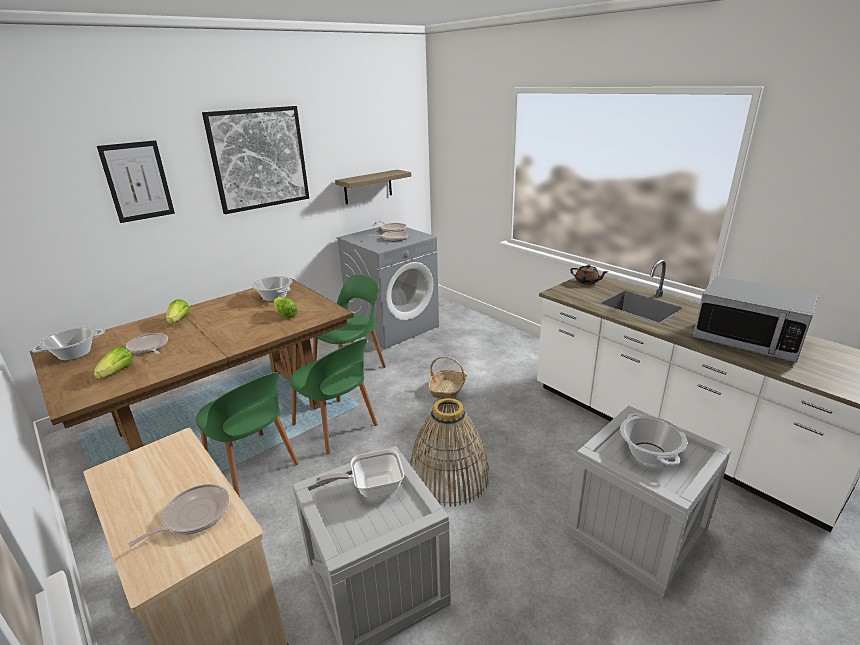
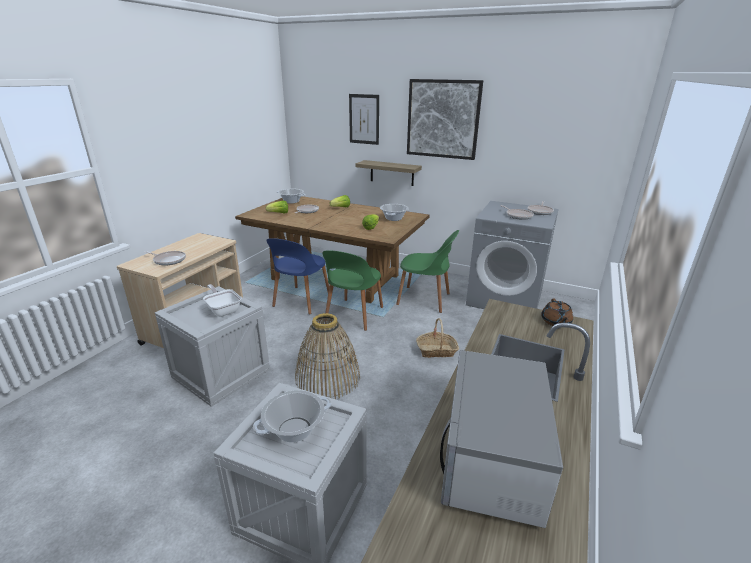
camera: 65 degrees right, 0 degrees up
green chair [196,372,299,497] -> blue chair [266,238,329,314]
shelf [335,170,411,204] -> shelf moved to [356,160,422,186]

